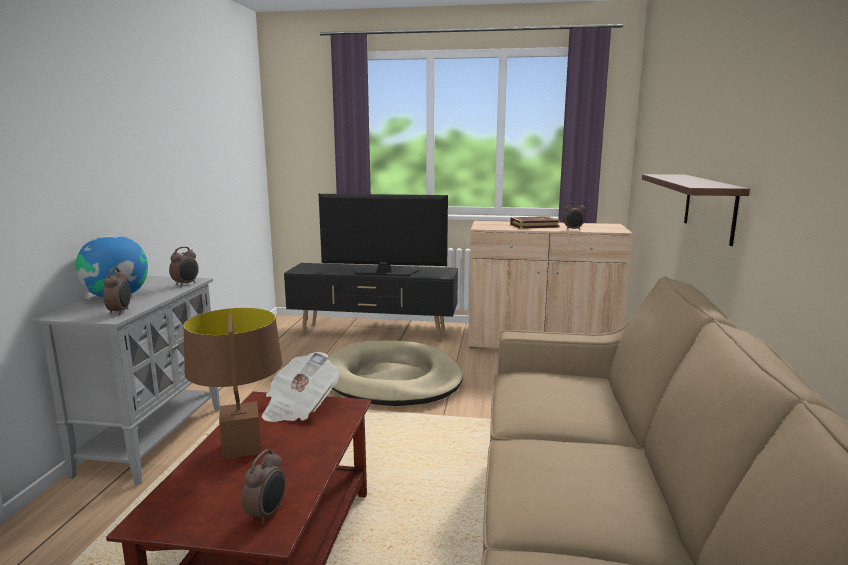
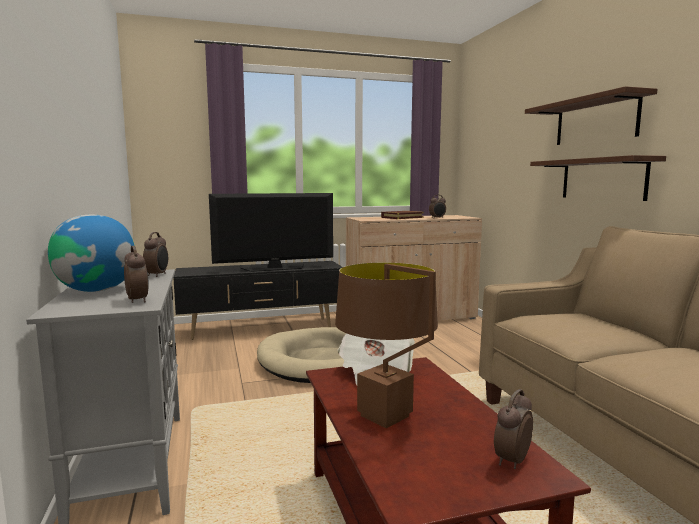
camera: 25 degrees left, 5 degrees down
alarm clock [242,449,285,525] -> alarm clock turned 135 degrees counterclockwise [494,389,533,469]
none -> shelf [525,86,658,145]

